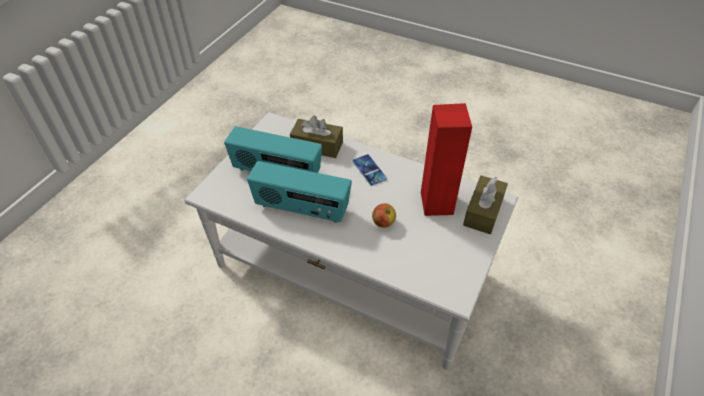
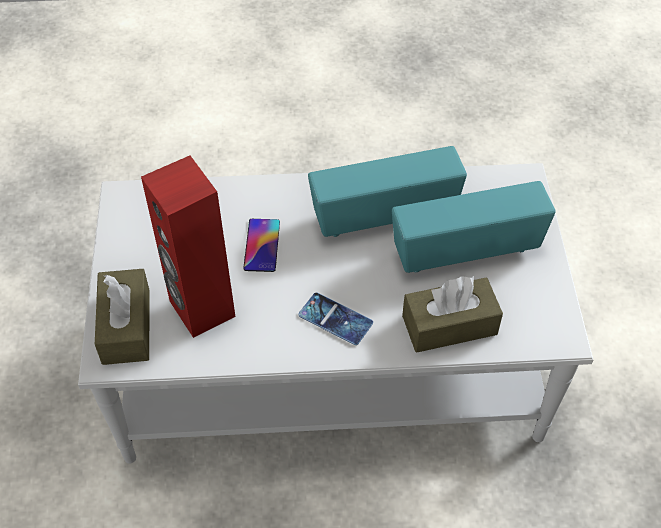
camera: 150 degrees right, 5 degrees up
apple [372,203,396,228] -> phone [243,219,280,272]

